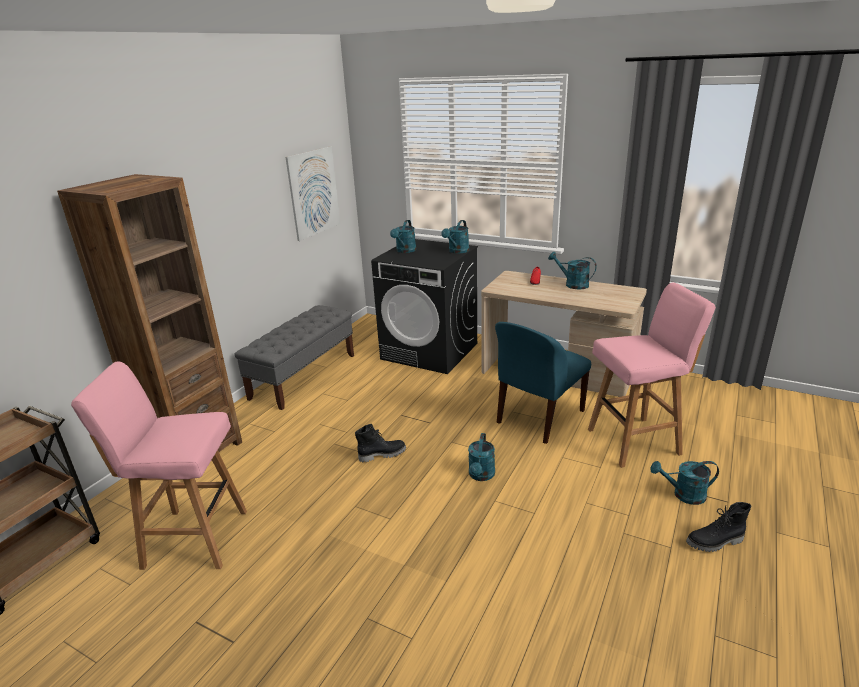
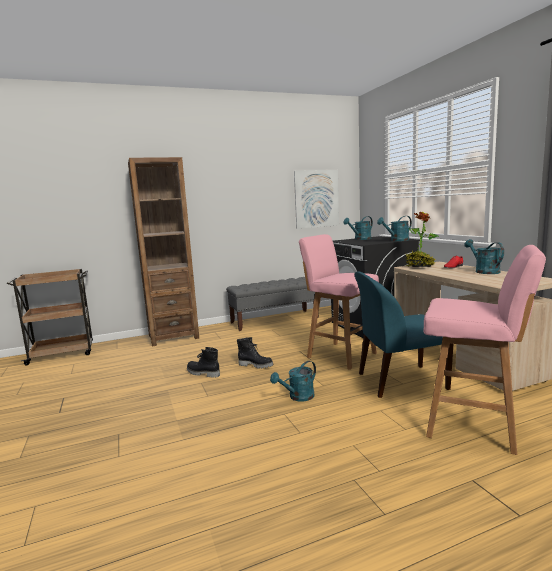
camera: 40 degrees right, 15 degrees down
pink stool [71,361,247,570] -> pink stool moved to [299,234,379,370]
turquoise watering can [651,461,719,505] -> none
black boot [686,502,751,552] -> black boot moved to [187,347,220,378]
none -> potted plant [405,211,439,267]

